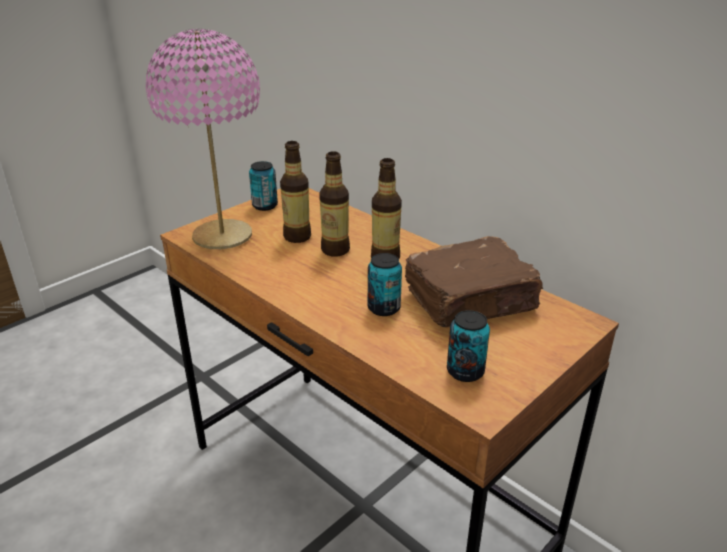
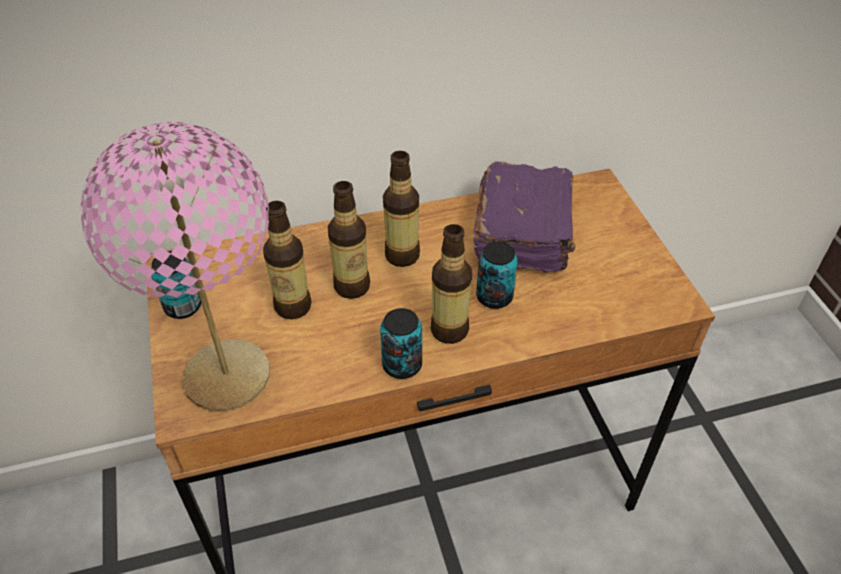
camera: 60 degrees left, 15 degrees up
brown book [405,236,543,327] -> purple book [473,161,576,273]
can [447,310,490,382] -> can moved to [380,308,422,379]
none -> bottle [430,224,472,344]

